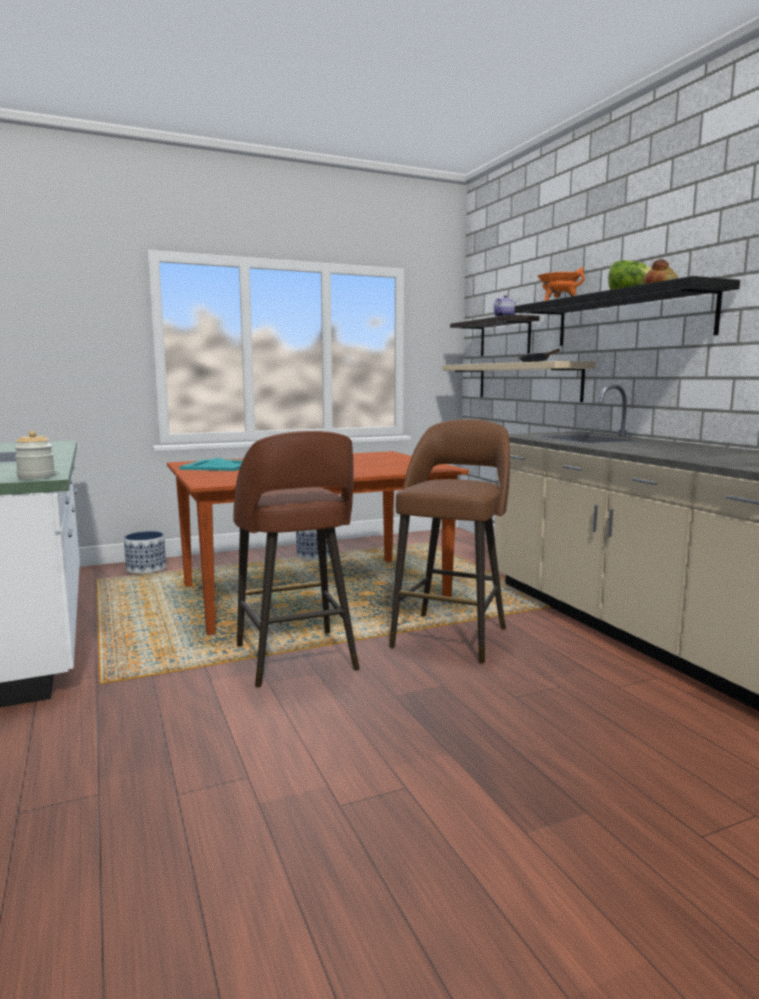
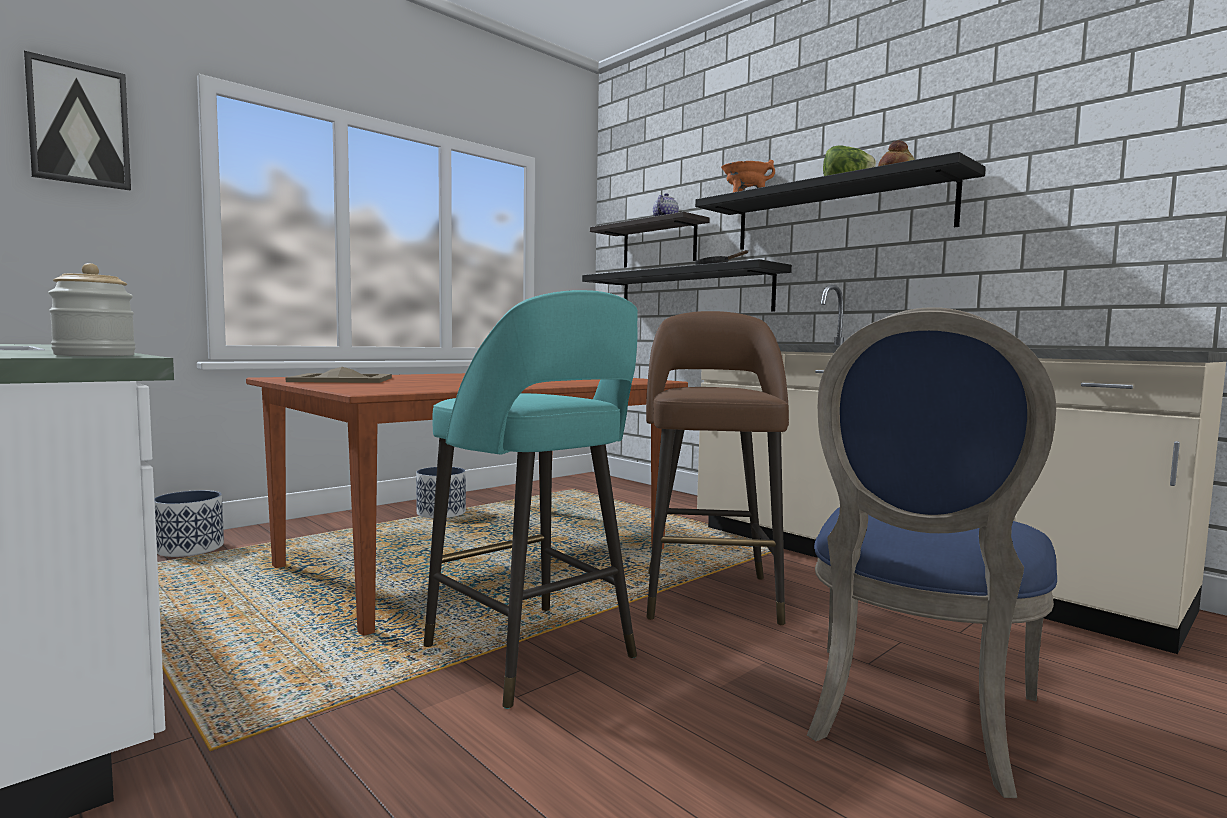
camera: 20 degrees left, 5 degrees down
turquoise tray [179,458,243,471] -> beige tray [286,367,392,383]
brown stool [233,431,360,688] -> turquoise stool [423,290,638,709]
beige shelf [442,361,596,402] -> black shelf [582,259,792,311]
none -> picture [24,51,131,190]
none -> blue chair [807,307,1057,798]

